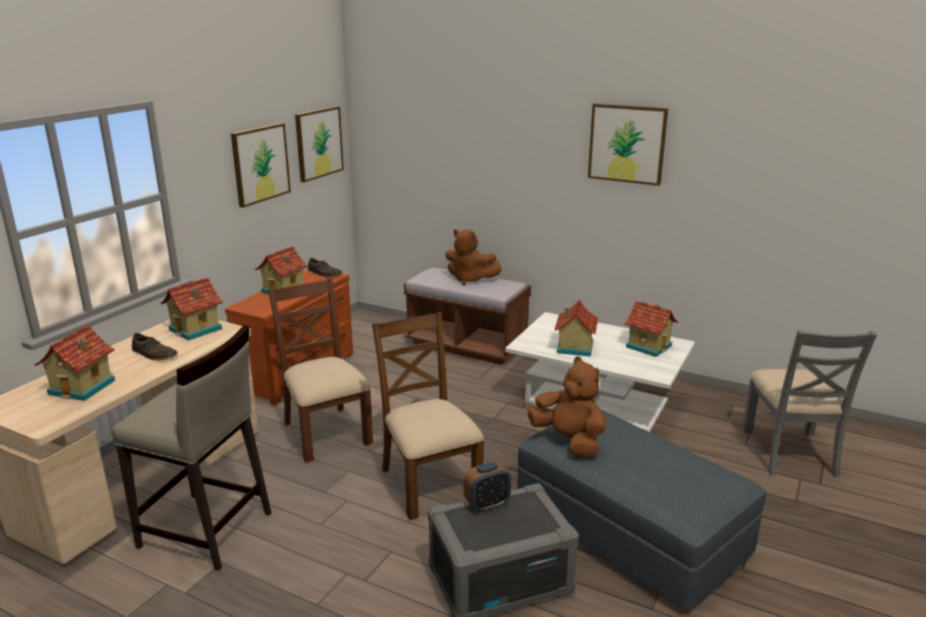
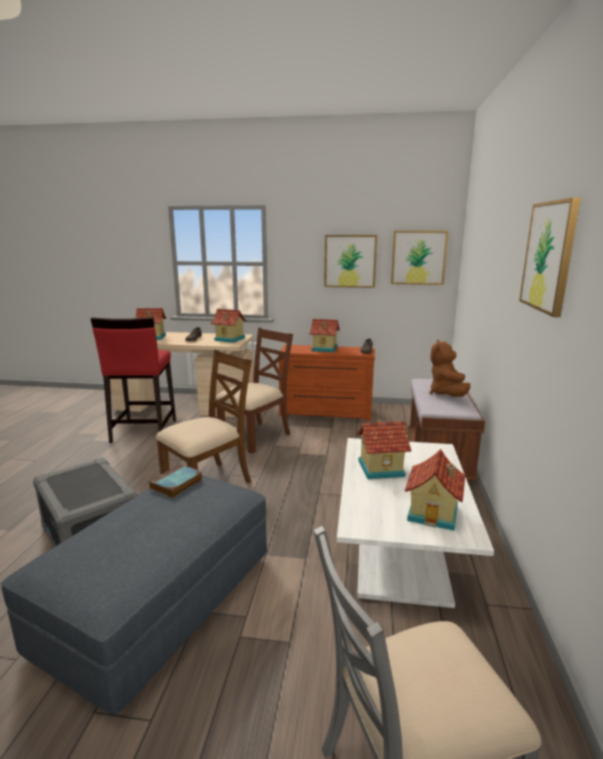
camera: 70 degrees right, 5 degrees down
beige stool [112,325,271,571] -> red stool [91,317,176,443]
alarm clock [464,461,511,512] -> none
brown plush toy [528,356,606,457] -> book [149,464,203,498]

